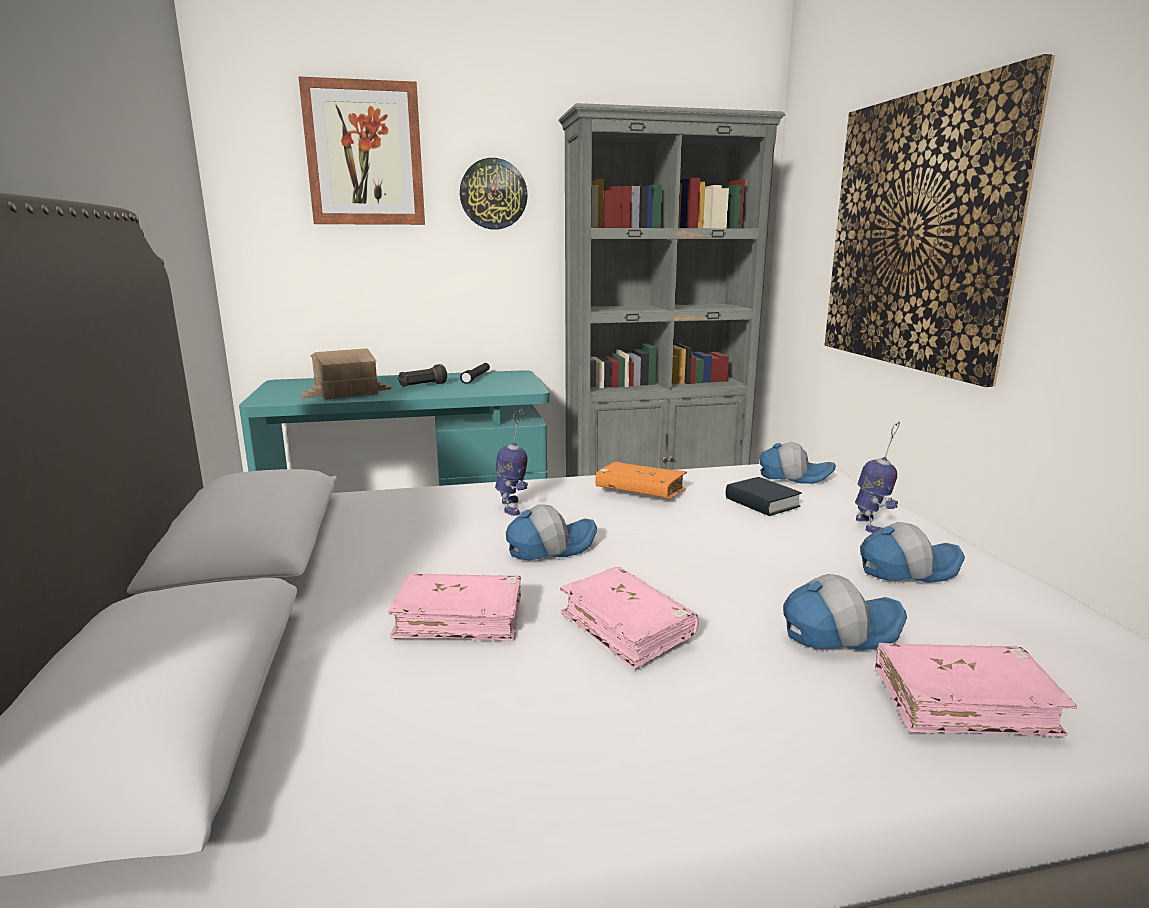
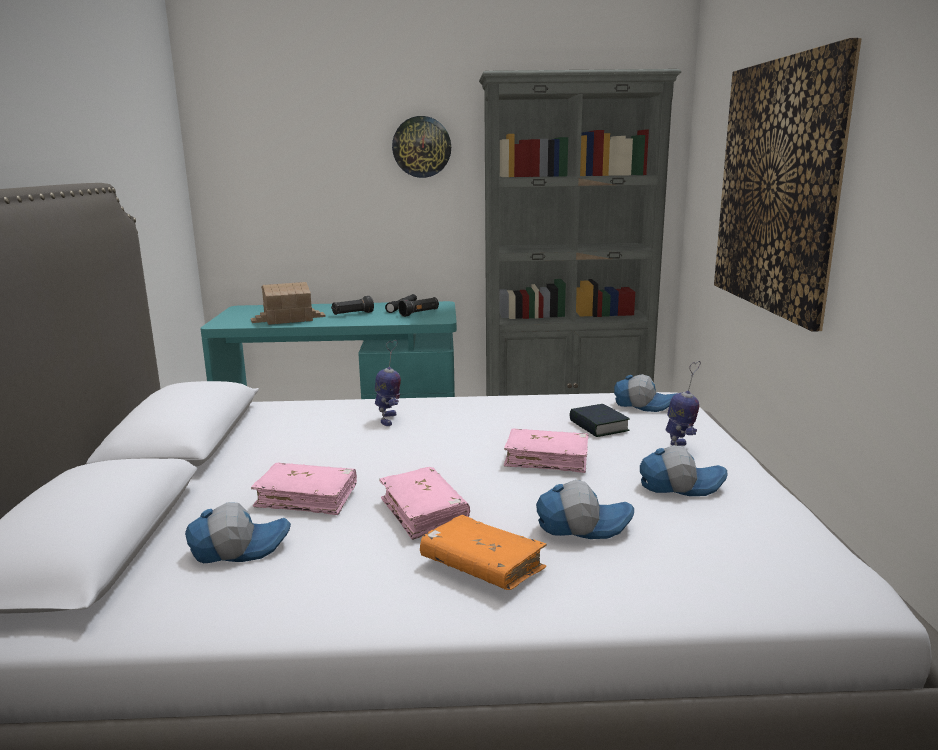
camera: 10 degrees right, 0 degrees up
picture [298,76,425,225] -> none
cap [506,504,597,560] -> cap moved to [185,502,291,563]
orange book [595,462,687,499] -> orange book moved to [420,515,547,590]
pink book [875,643,1077,737] -> pink book moved to [504,428,589,473]
none -> black flashlight [398,297,439,317]

